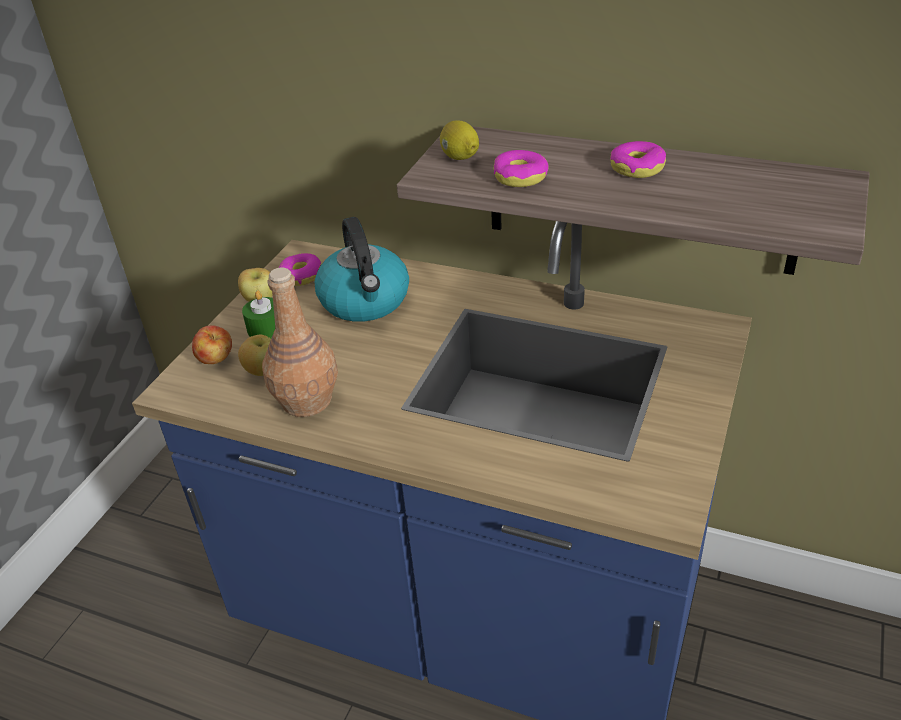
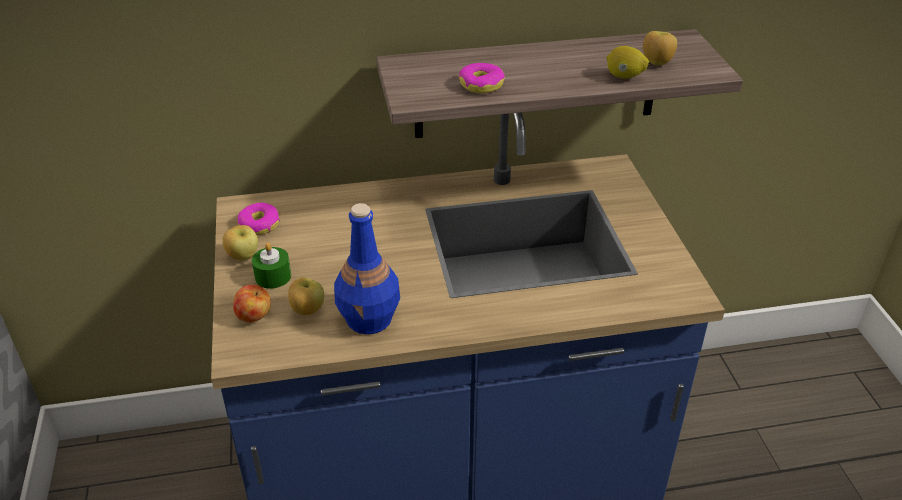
camera: 35 degrees left, 0 degrees up
brown bottle [262,267,338,417] -> blue bottle [334,203,400,334]
kettle [315,217,409,322] -> none
lemon [440,120,479,160] -> lemon moved to [606,46,649,79]
donut [610,141,666,178] -> none
none -> apple [643,31,677,65]

